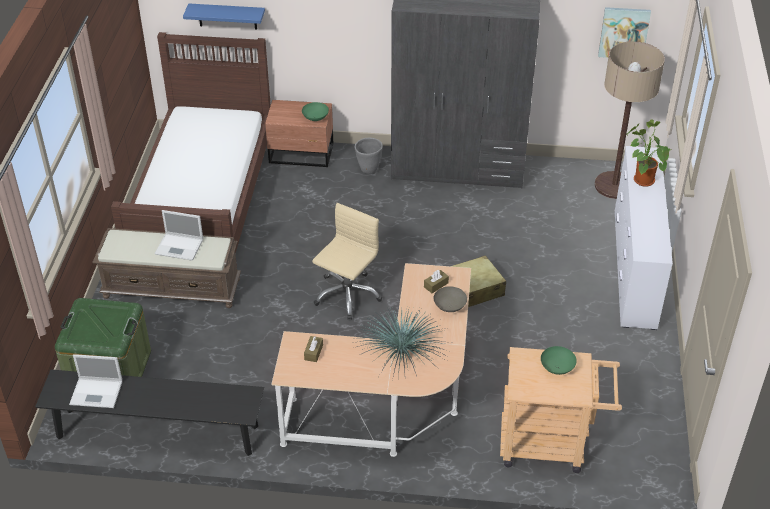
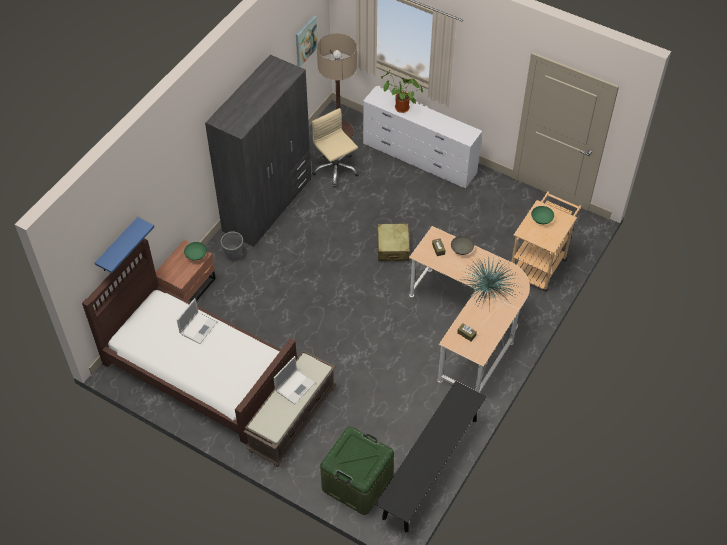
camera: 65 degrees left, 10 degrees up
laptop [69,354,122,408] -> laptop moved to [177,298,218,344]
beige office chair [312,203,382,320] -> beige office chair moved to [312,108,359,187]

